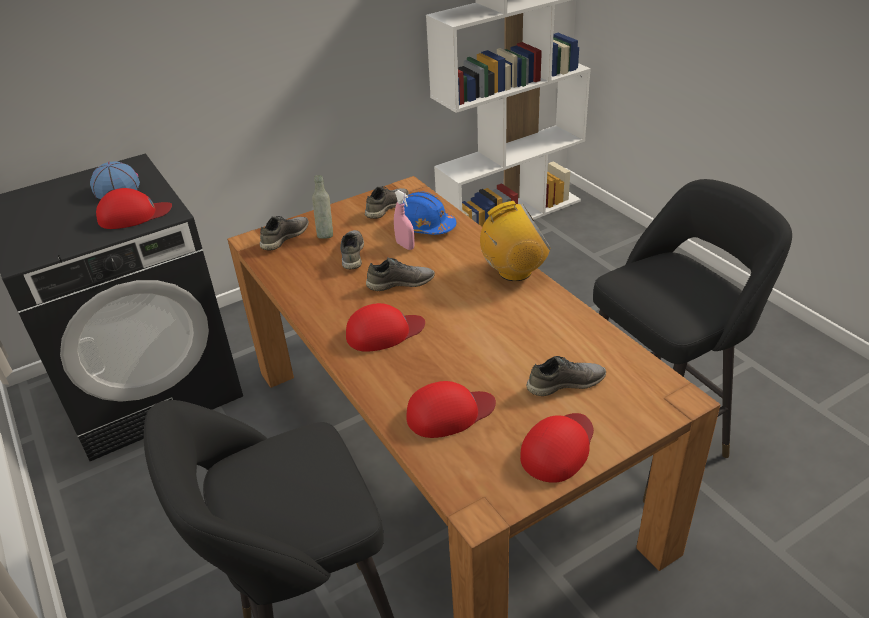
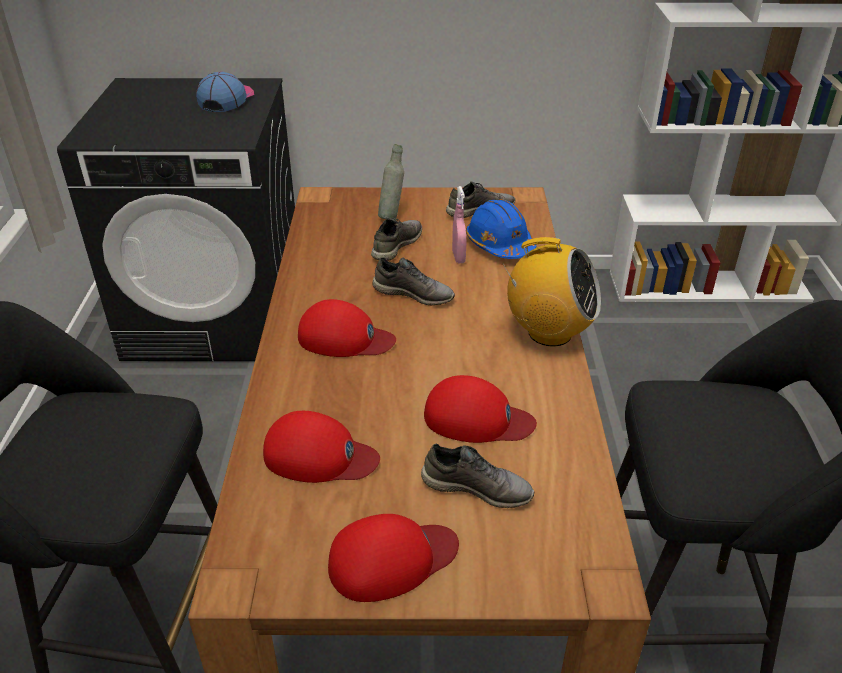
camera: 30 degrees right, 0 degrees up
red cap [96,188,172,229] -> red cap moved to [424,375,537,443]
grey shoe [260,216,309,251] -> none

